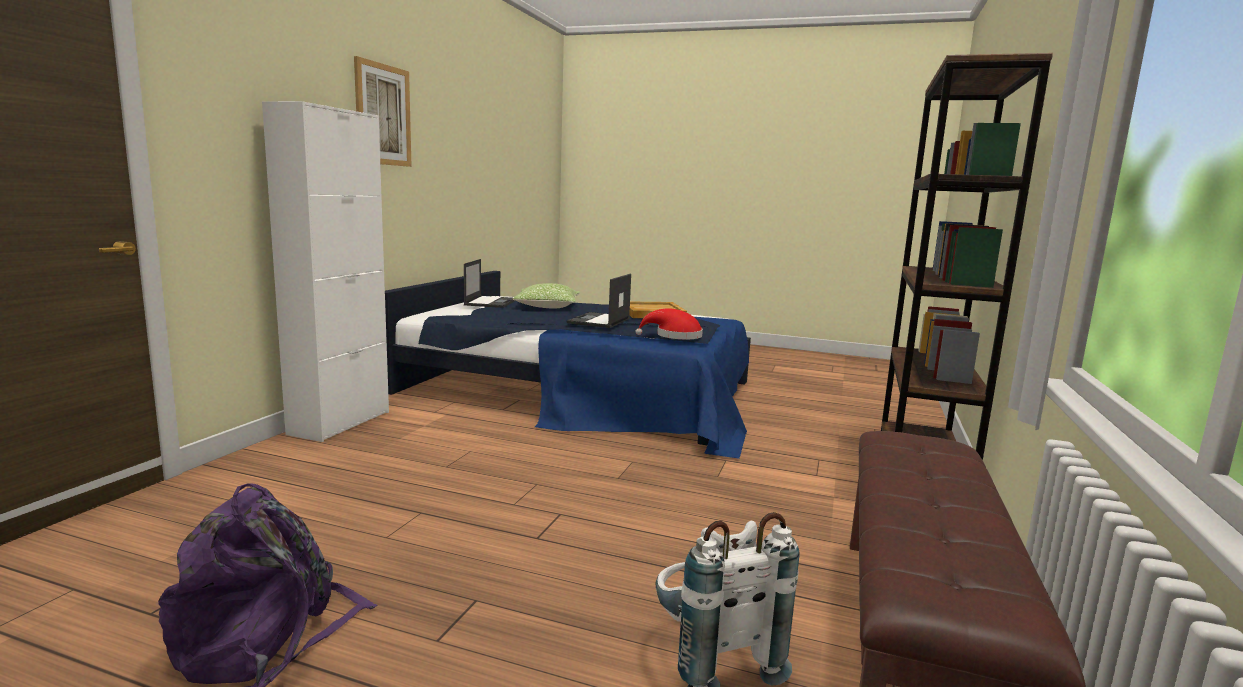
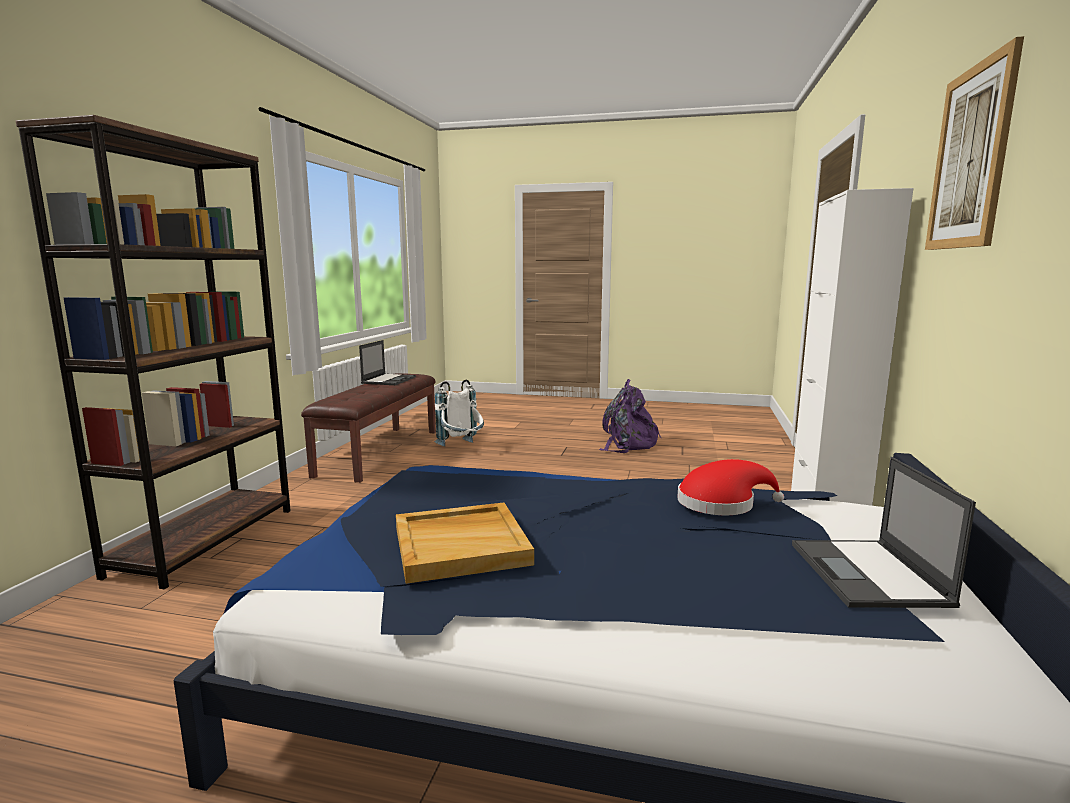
camera: 175 degrees right, 0 degrees up
pillow [512,283,580,309] -> none
laptop [567,274,631,328] -> laptop moved to [359,340,416,385]
red hat [635,308,703,339] -> red hat moved to [678,459,784,515]

